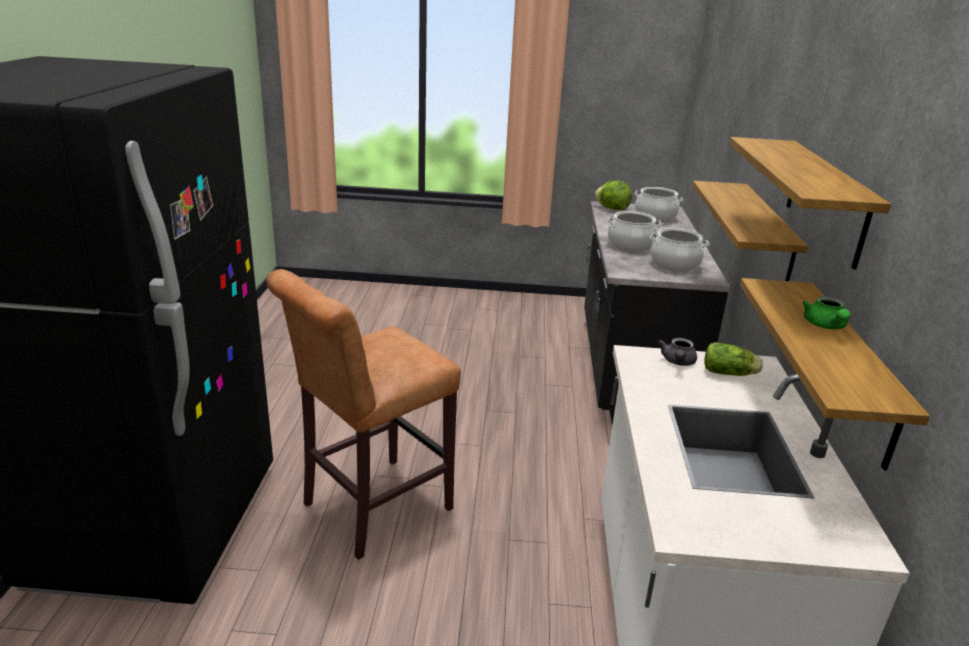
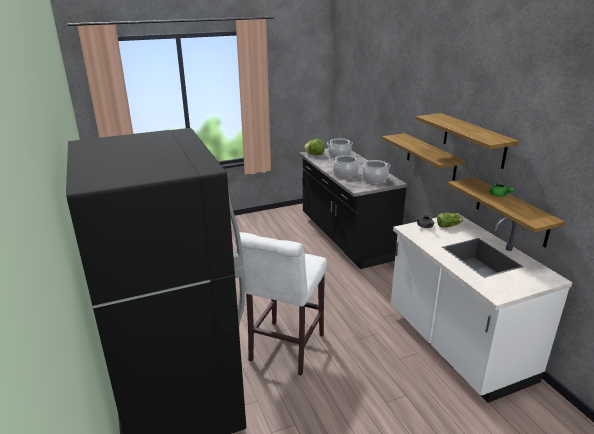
camera: 25 degrees left, 0 degrees up
brown stool [266,269,461,560] -> white stool [235,232,327,376]

